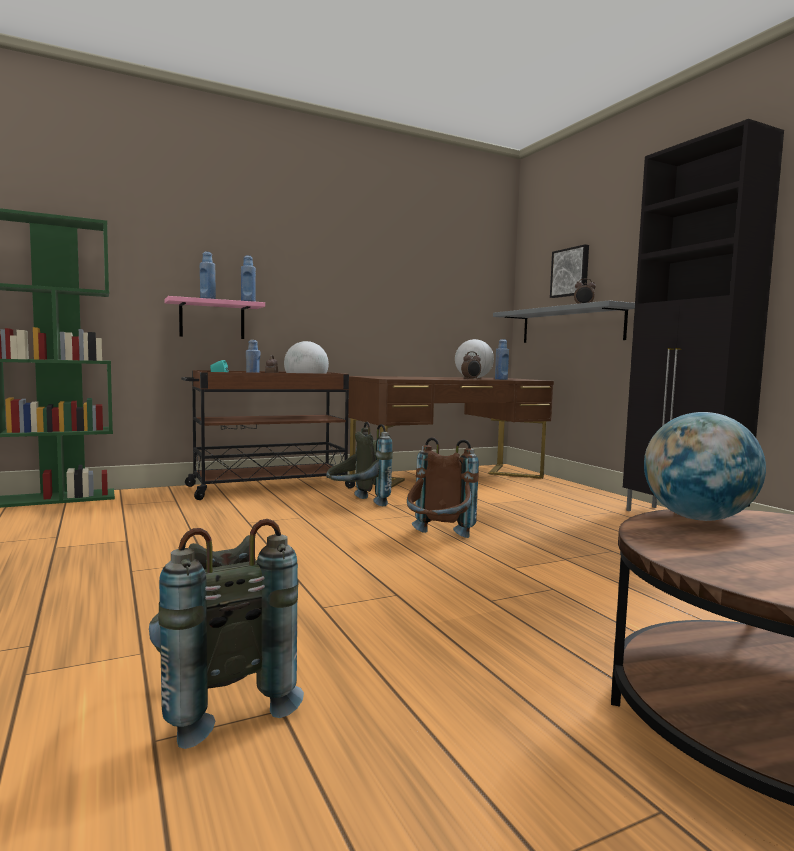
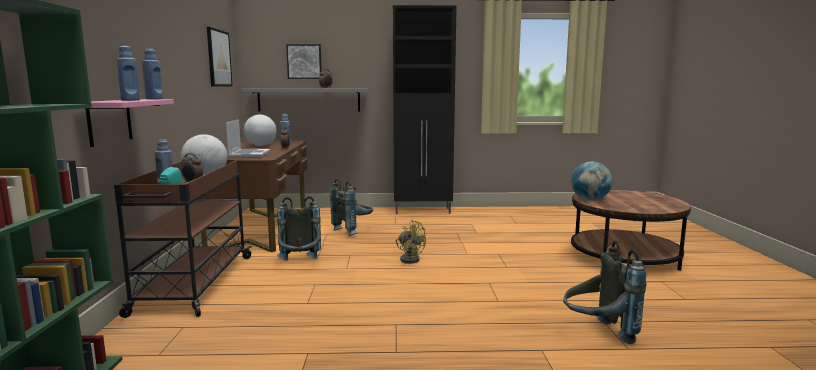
camera: 65 degrees left, 5 degrees up
brown backpack [407,437,479,538] -> yellow fan [396,220,426,264]
none -> picture [207,27,233,87]
none -> laptop [226,119,270,157]
none -> grey backpack [330,179,373,236]

